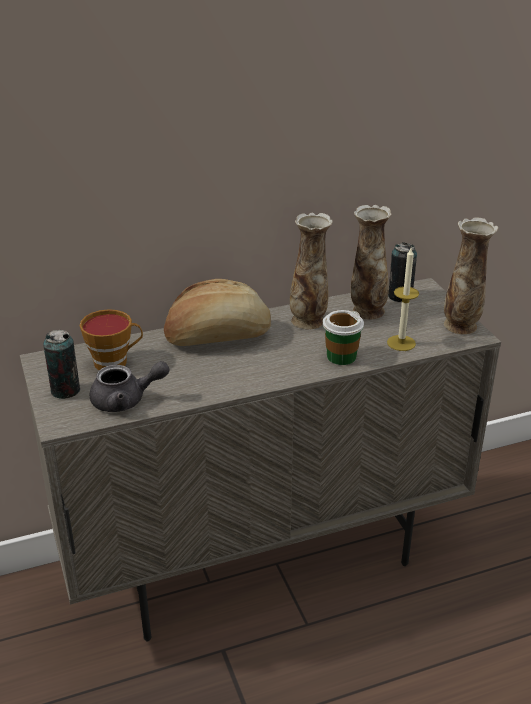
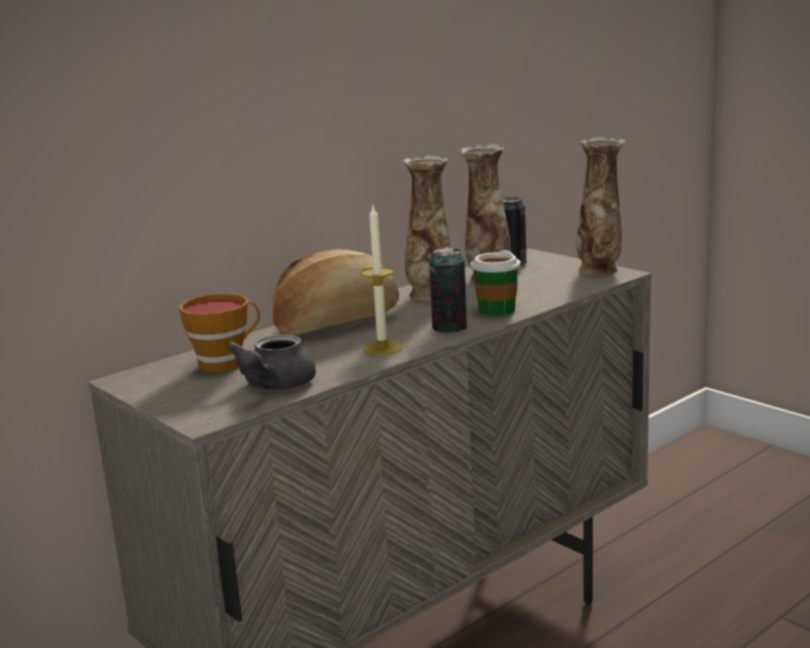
camera: 20 degrees left, 15 degrees down
can [43,330,80,399] -> can moved to [429,247,467,333]
grey teapot [90,361,170,412] -> grey teapot turned 135 degrees clockwise [226,334,316,390]
candle [387,248,419,351] -> candle moved to [360,206,402,355]

